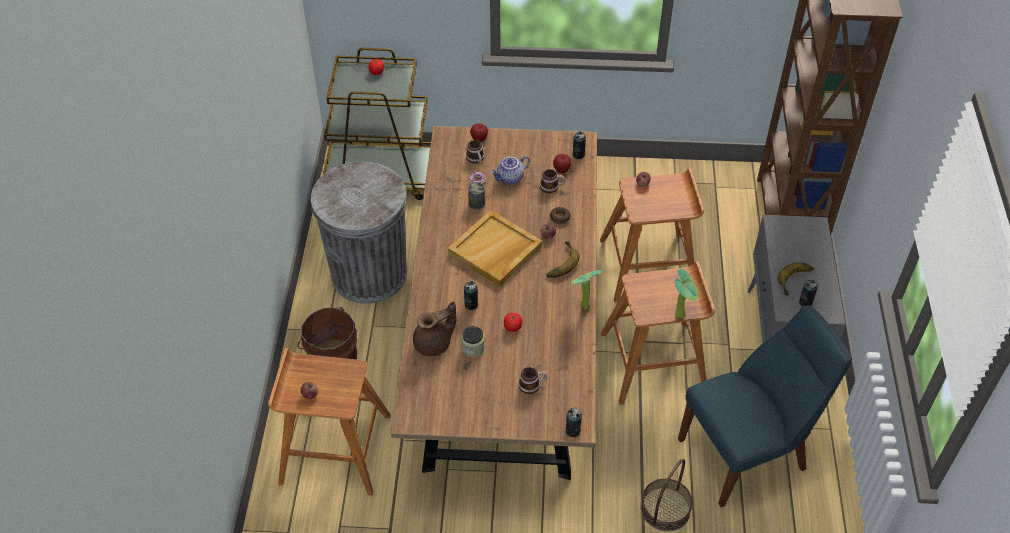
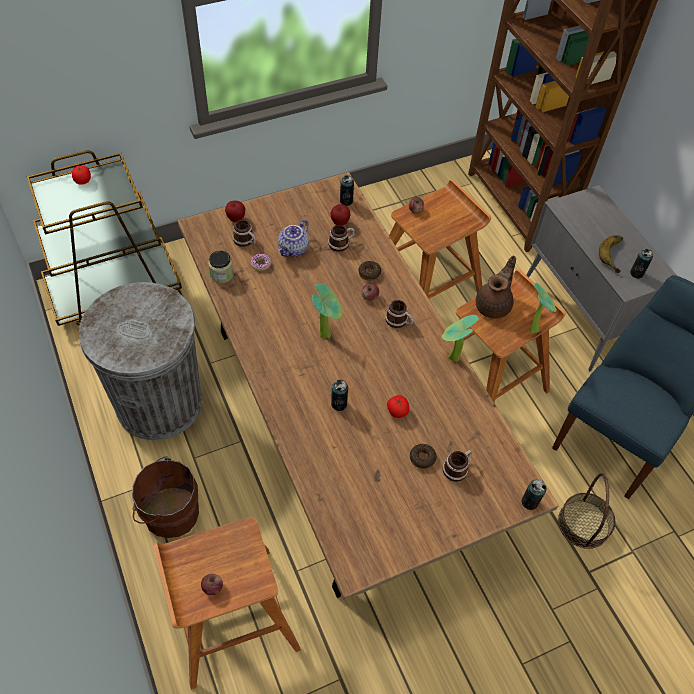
camera: 30 degrees left, 5 degrees up
brown teapot [413,301,457,356] -> brown teapot moved to [476,256,516,319]
beige tray [448,210,542,287] -> potted plant [312,283,343,338]
jar [461,326,485,357] -> jar moved to [208,251,234,283]
can [468,182,485,209] -> none
banana [546,241,579,278] -> mug [385,300,413,328]
none -> donut [410,444,437,469]

